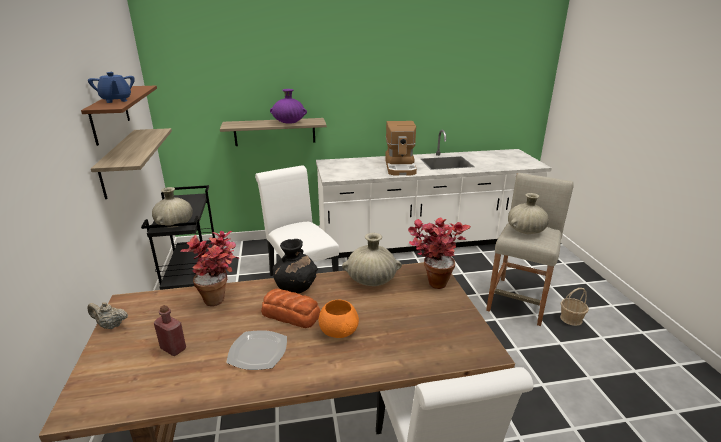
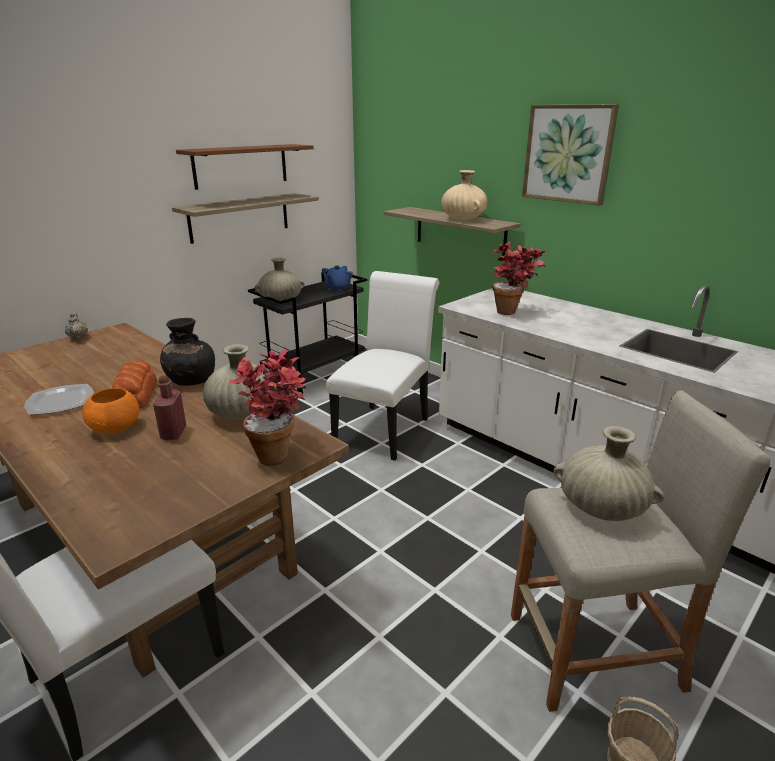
camera: 55 degrees right, 0 degrees up
blue teapot [88,72,135,103] -> blue teapot moved to [322,265,353,291]
red bottle [154,305,186,356] -> red bottle moved to [153,375,186,440]
potted plant [180,231,239,306] -> potted plant moved to [492,241,546,315]
purple vase [270,89,307,124] -> beige vase [441,170,487,221]
coffee machine [385,121,417,176] -> none
none -> picture [522,104,619,206]

